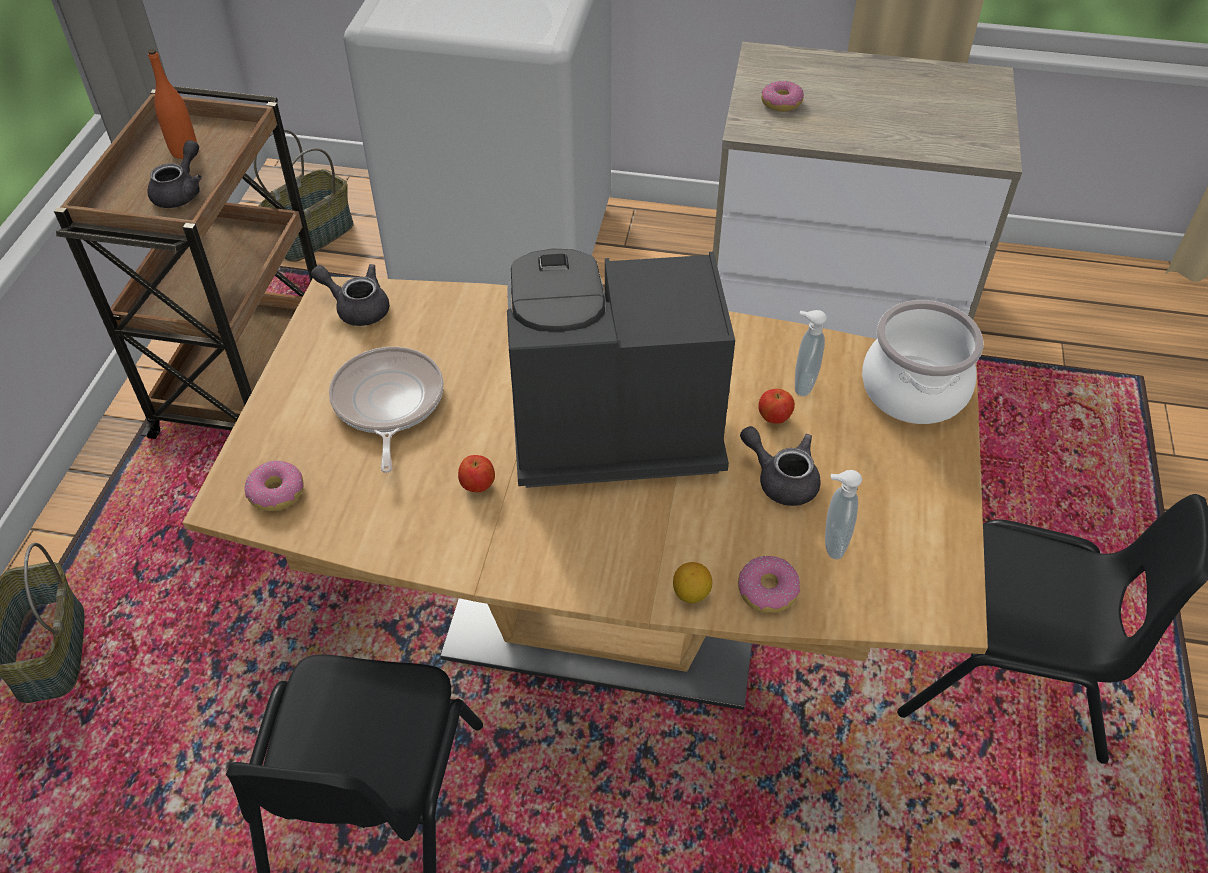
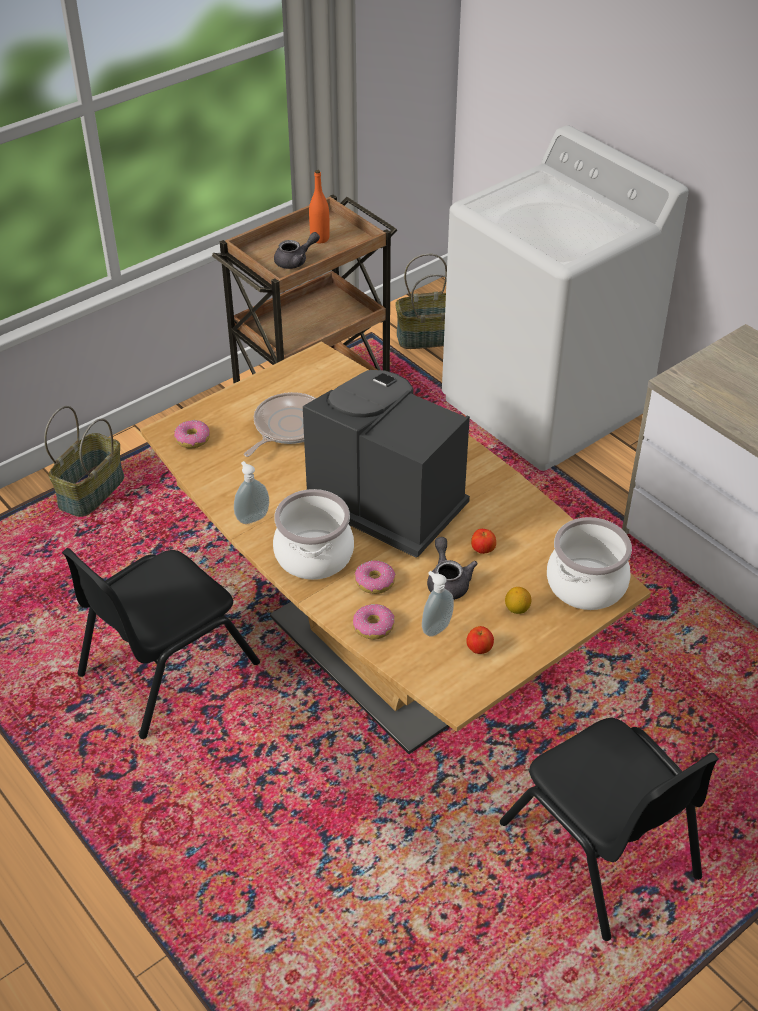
camera: 40 degrees right, 5 degrees down
grey teapot [311,264,389,326] -> none
apple [458,455,495,492] -> apple moved to [466,626,494,654]
lemon [673,562,712,603] -> lemon moved to [505,587,531,614]
donut [762,81,804,112] -> donut moved to [355,560,395,594]
soap dispenser [795,310,827,396] -> soap dispenser moved to [234,461,269,524]
none -> cooking pot [273,489,354,580]

